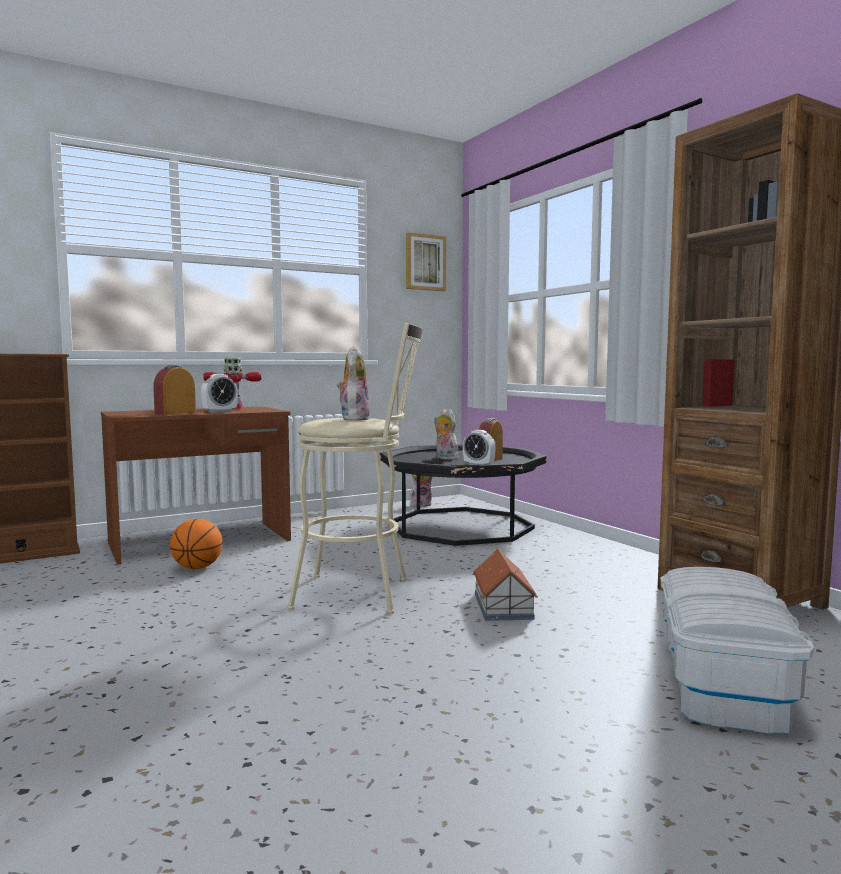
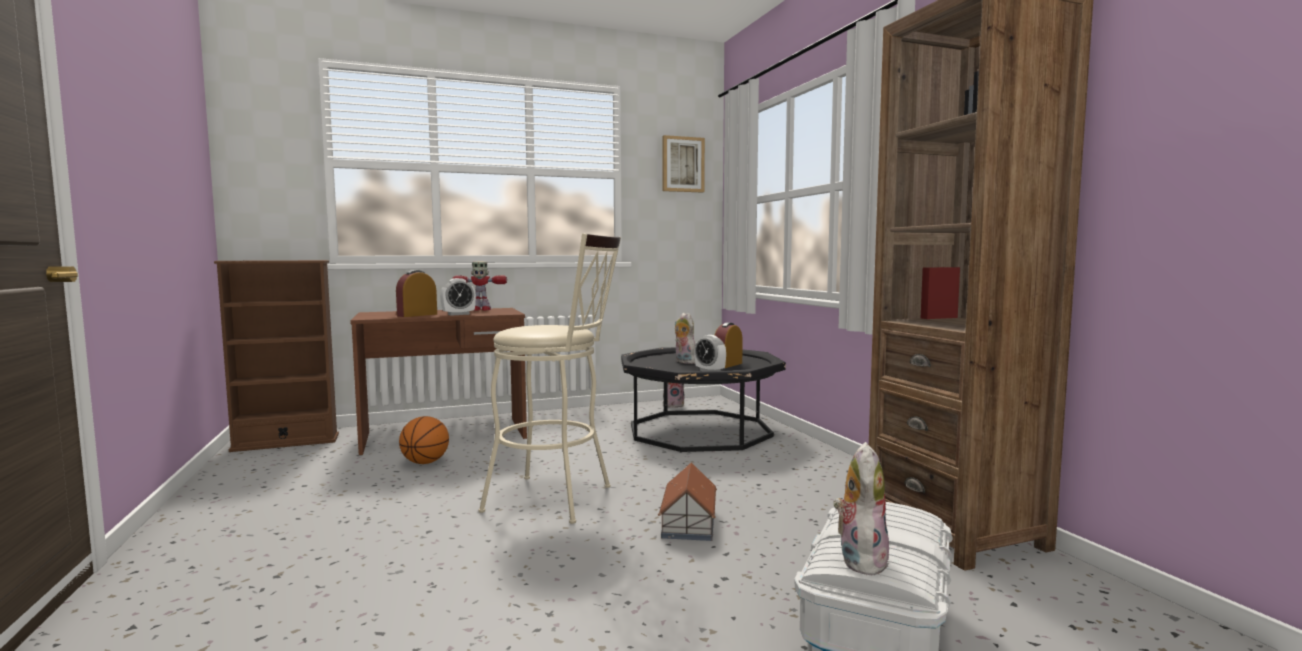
camera: 10 degrees right, 0 degrees up
plush toy [337,346,370,421] -> plush toy moved to [833,442,889,575]

